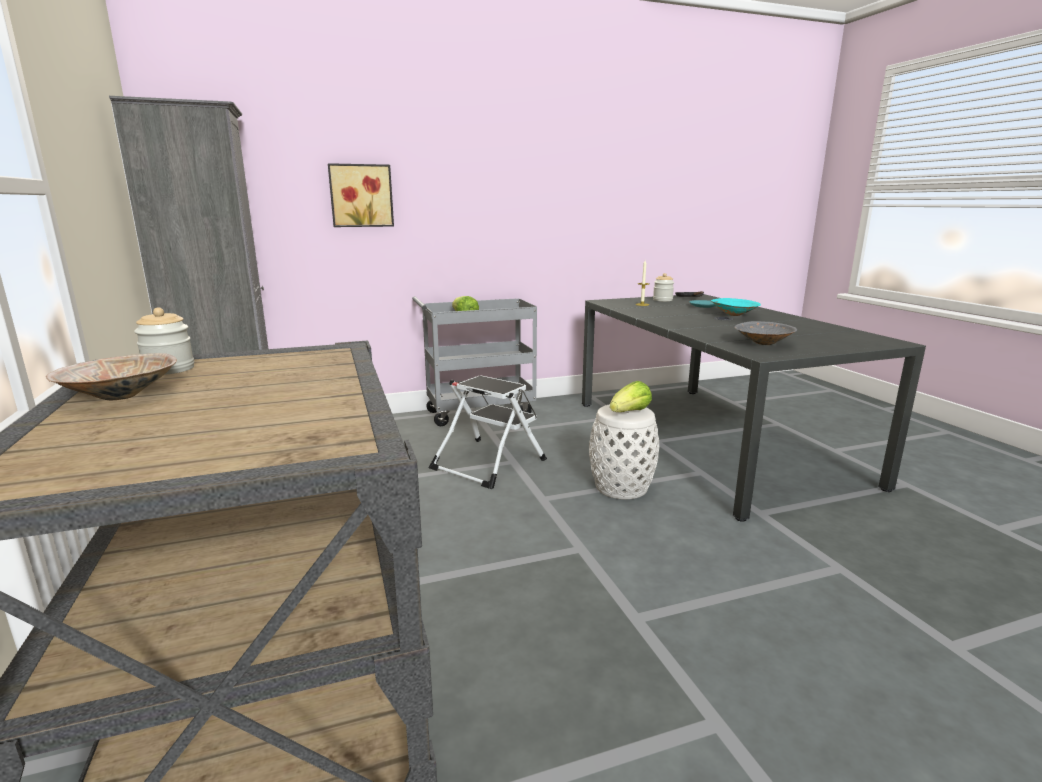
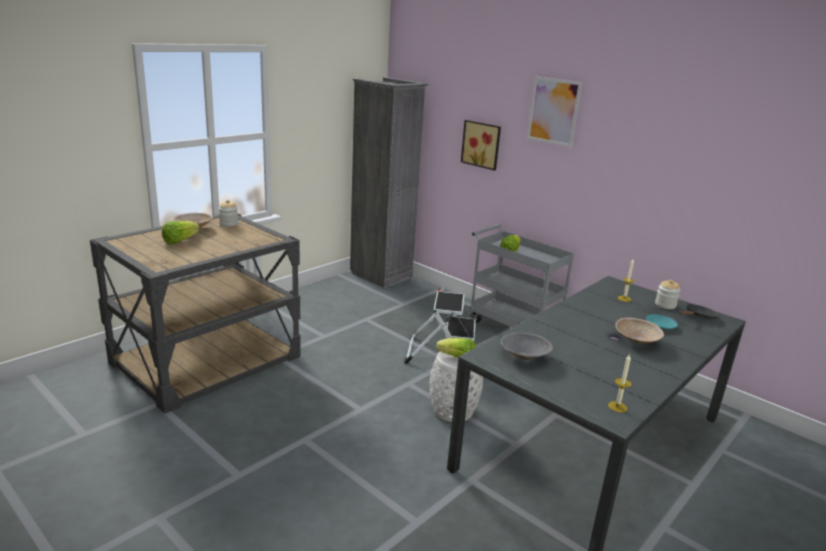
camera: 60 degrees right, 5 degrees up
turquoise bowl [711,298,761,316] -> beige bowl [615,318,664,343]
none -> lettuce [162,221,200,244]
none -> picture [527,77,582,147]
none -> candle [608,354,632,413]

